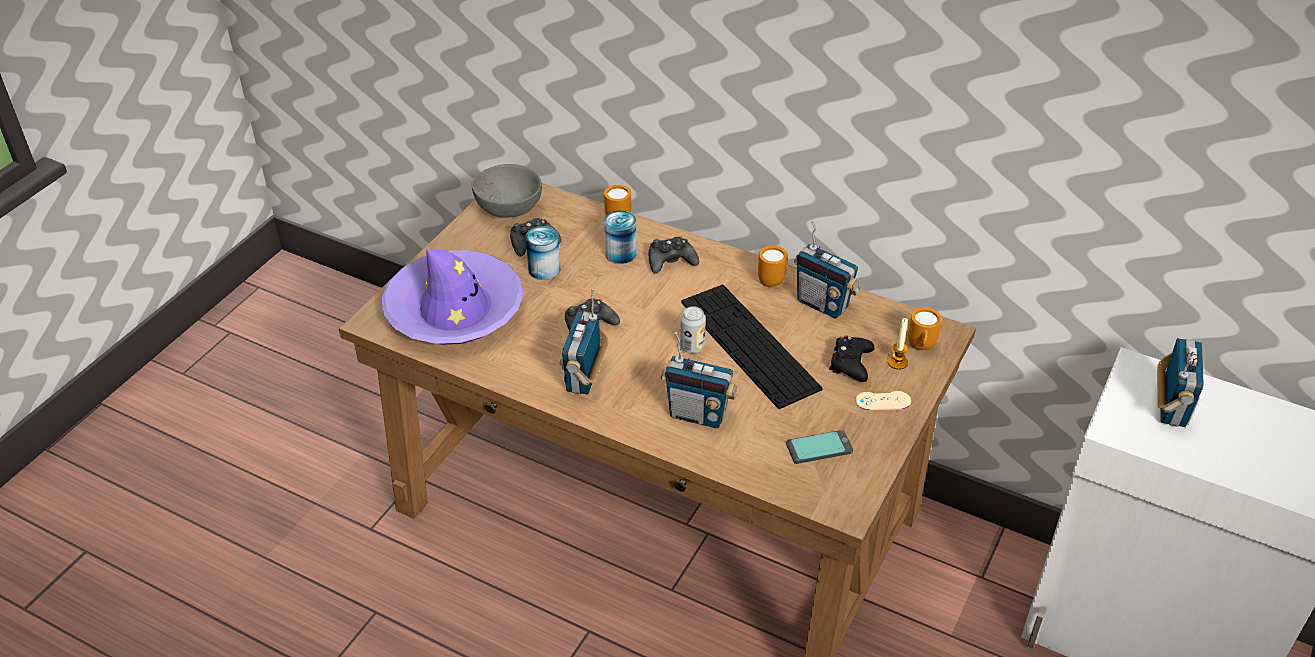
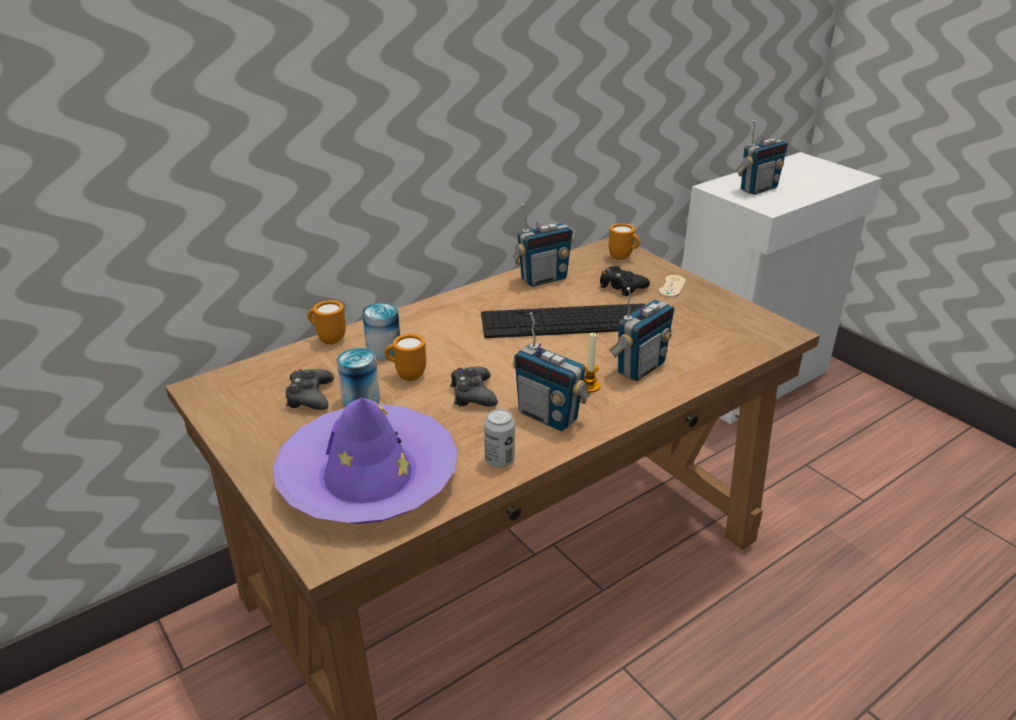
camera: 65 degrees left, 10 degrees down
grey bowl [472,164,542,218] -> none
black game controller [649,236,699,274] -> none
can [680,306,706,353] -> can moved to [484,409,515,468]
orange mug [758,246,788,287] -> orange mug moved to [384,334,426,381]
phone [786,430,853,464] -> none
candle [888,318,908,370] -> candle moved to [583,332,600,393]
radio [1157,338,1204,427] -> radio turned 105 degrees clockwise [736,120,788,195]

